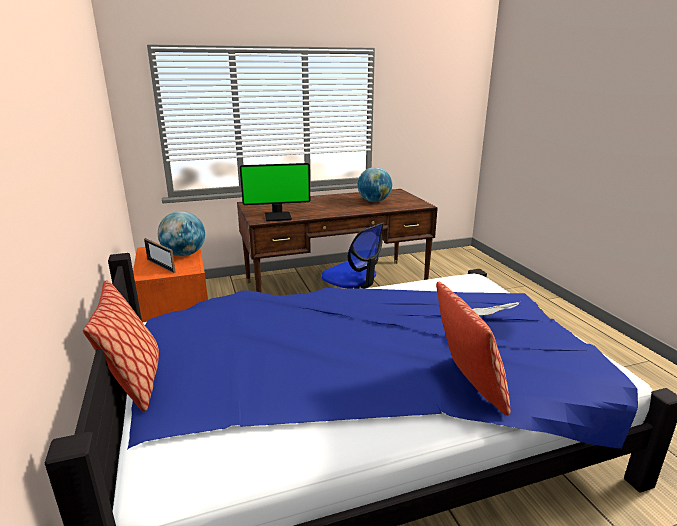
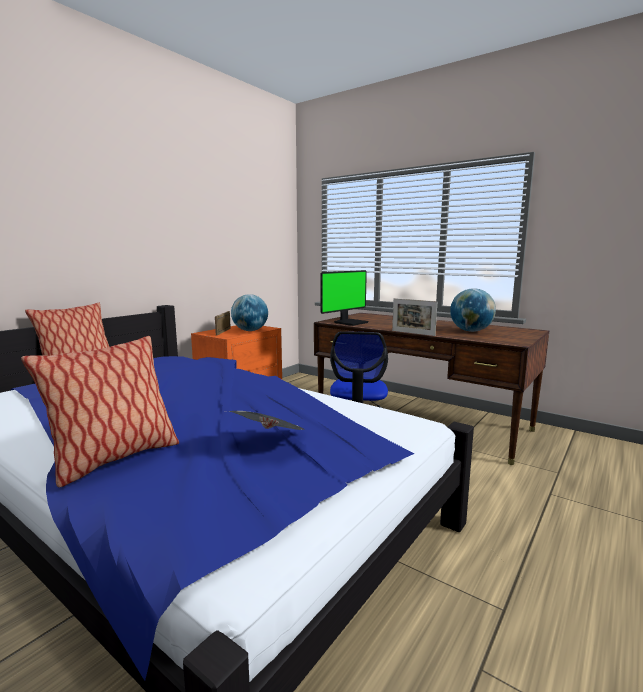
camera: 55 degrees right, 10 degrees down
monitor [240,163,310,222] -> monitor turned 90 degrees counterclockwise [320,270,369,326]
none -> picture frame [392,298,437,336]

